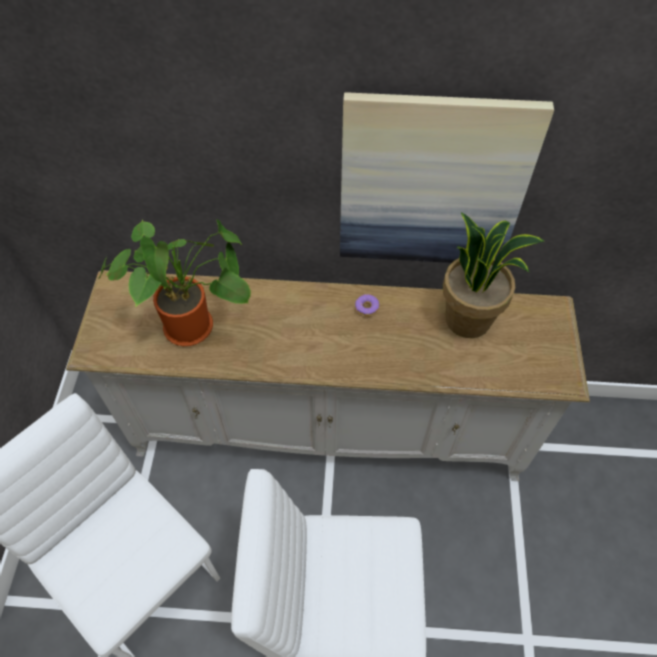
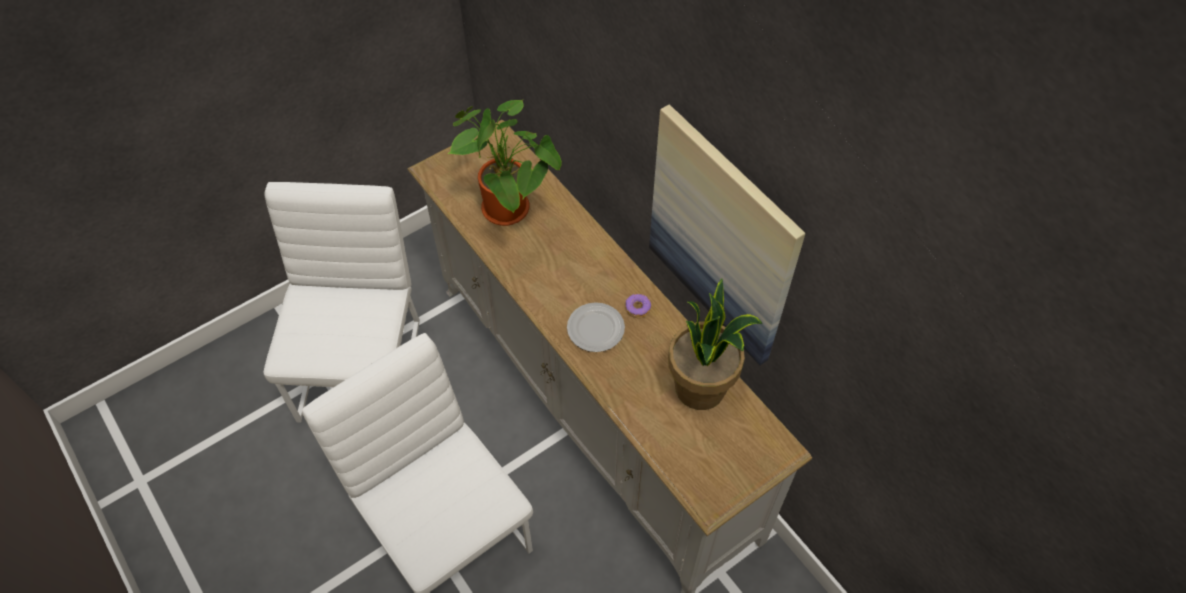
camera: 50 degrees right, 0 degrees up
none -> plate [567,302,625,352]

